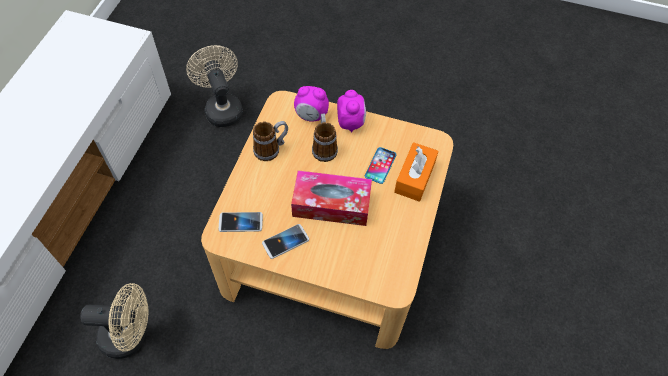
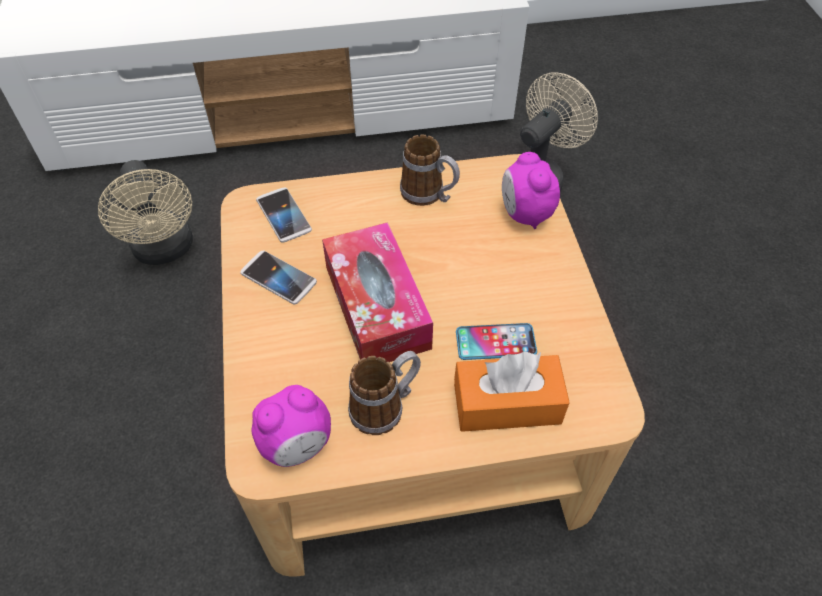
camera: 65 degrees right, 5 degrees down
mug [312,113,338,162] -> mug moved to [348,351,421,435]
alarm clock [337,90,366,133] -> alarm clock moved to [252,385,331,467]

